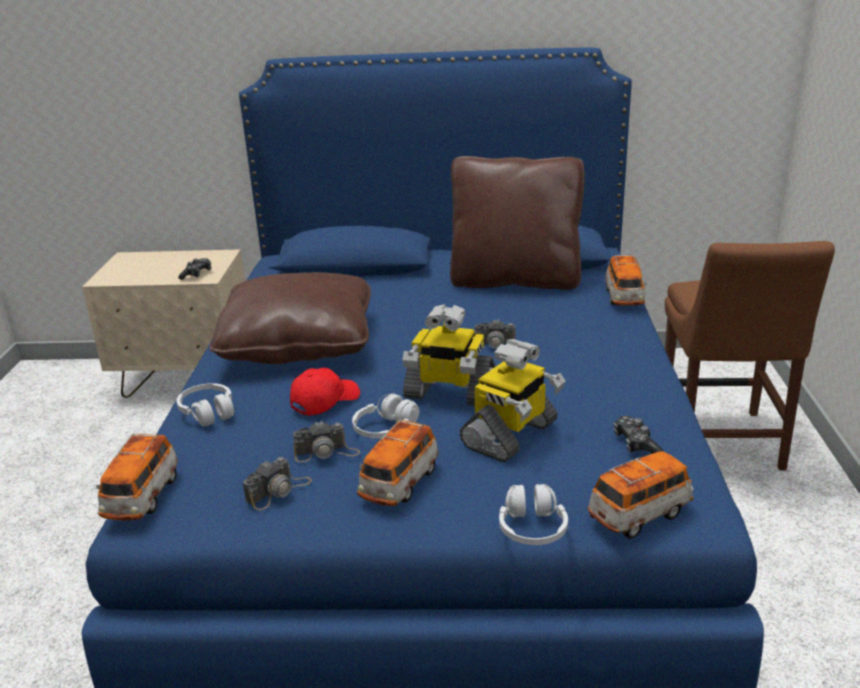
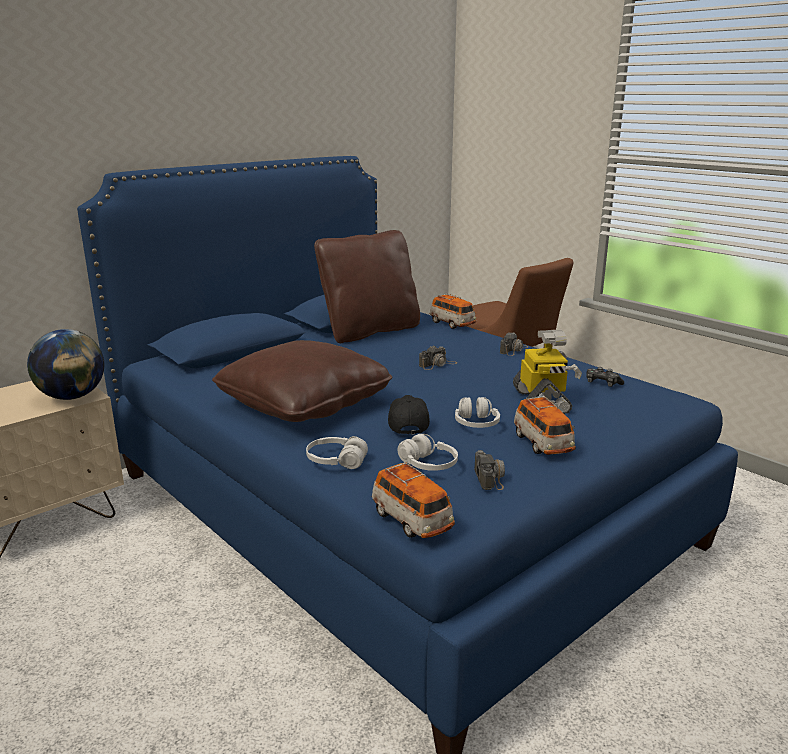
camera: 45 degrees left, 5 degrees down
game controller [178,258,211,280] -> globe [27,329,104,400]
red cap [290,368,360,416] -> black cap [388,395,430,435]
camera [293,421,360,462] -> camera moved to [500,333,528,356]
toy robot [402,304,496,406] -> none
white headphones [499,484,568,545] -> white headphones moved to [397,434,458,471]
toy car [588,451,694,539] -> none

